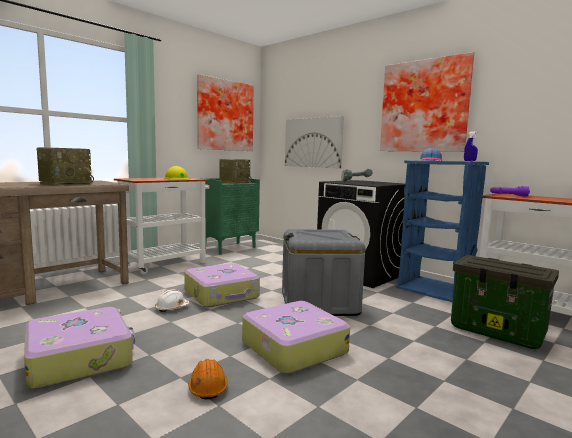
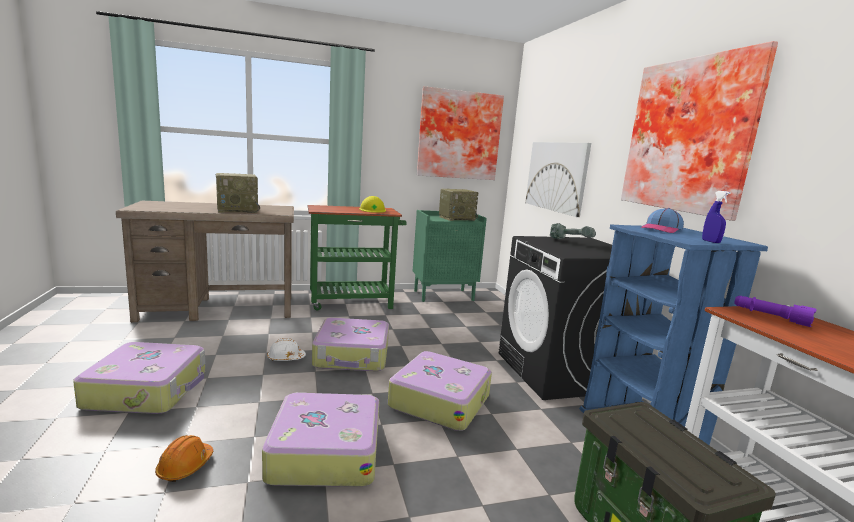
camera: 30 degrees right, 5 degrees up
white cart [114,178,209,275] -> green cart [308,205,407,310]
grey storage box [282,229,365,316] -> suitcase [388,351,492,431]

